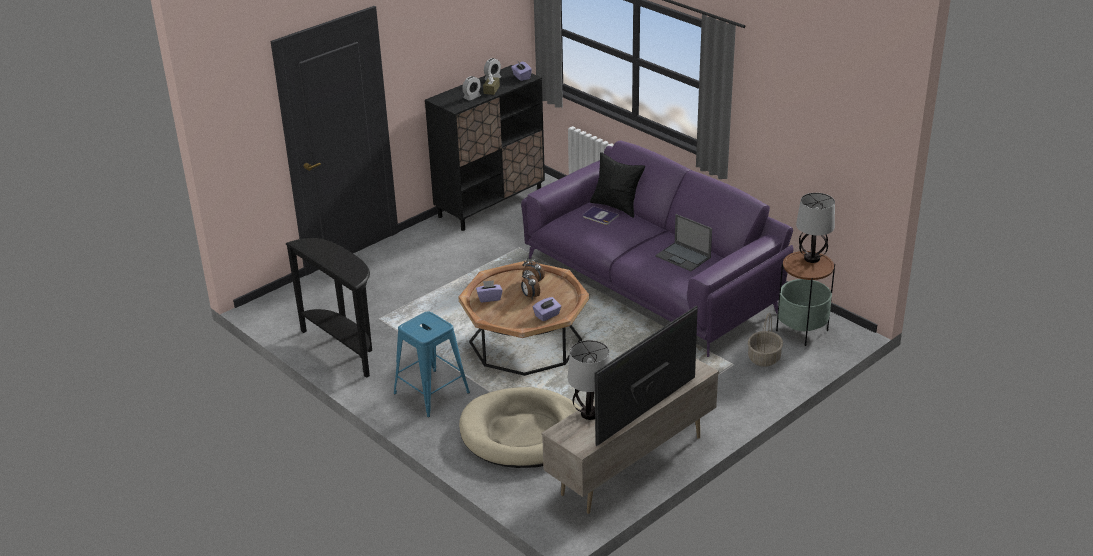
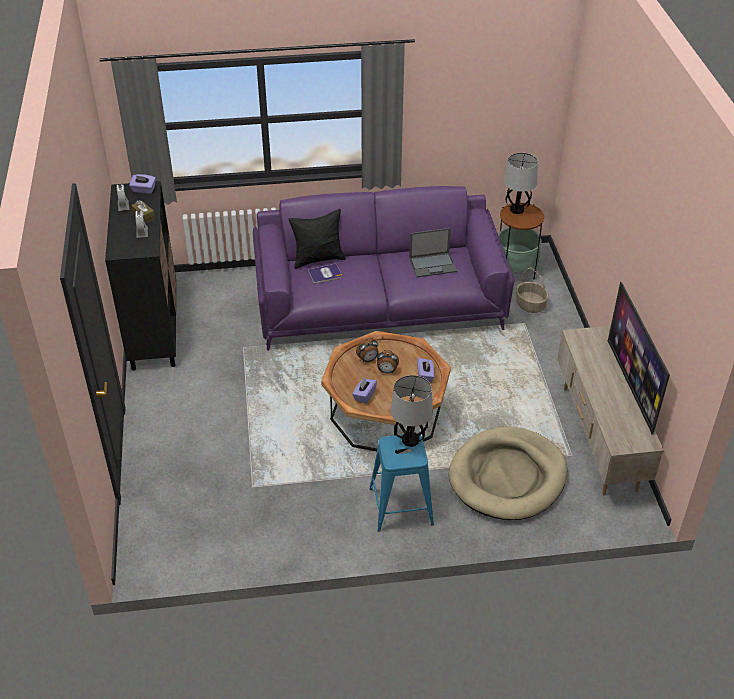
camera: 55 degrees left, 10 degrees up
black console table [286,238,372,378] -> none
table lamp [568,340,610,420] -> table lamp moved to [391,375,433,447]

